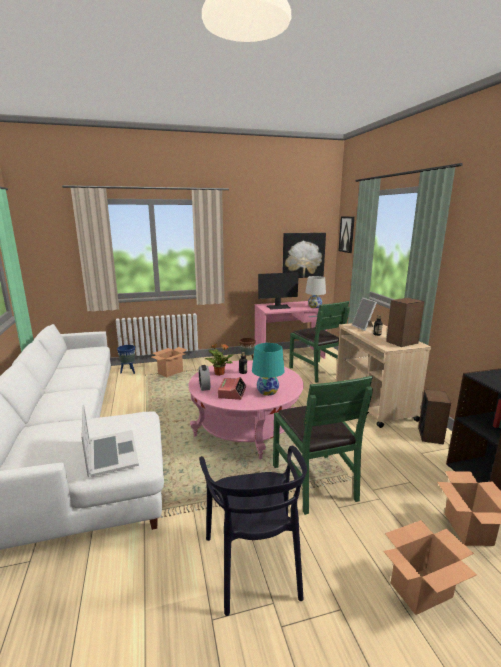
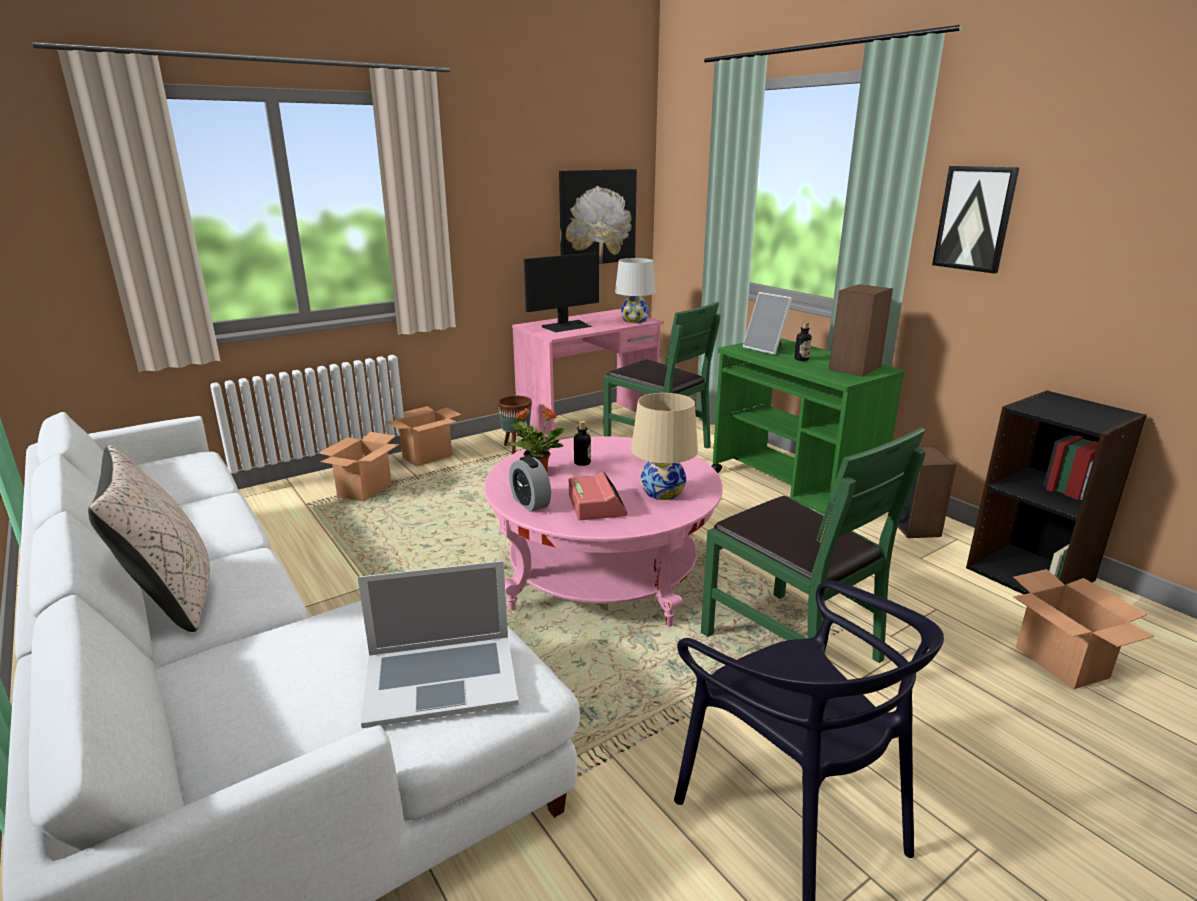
camera: 20 degrees left, 5 degrees up
laptop [81,405,139,477] -> laptop turned 120 degrees clockwise [358,561,519,728]
blue planter [117,345,135,374] -> none
turquoise table lamp [252,343,284,396] -> beige table lamp [631,393,698,500]
beige cart [336,322,431,428] -> green cart [712,338,906,514]
picture [338,217,355,253] -> picture moved to [932,166,1020,274]
cardboard box [383,520,477,615] -> cardboard box moved to [385,406,461,467]
none -> beige pillow [88,445,210,632]

